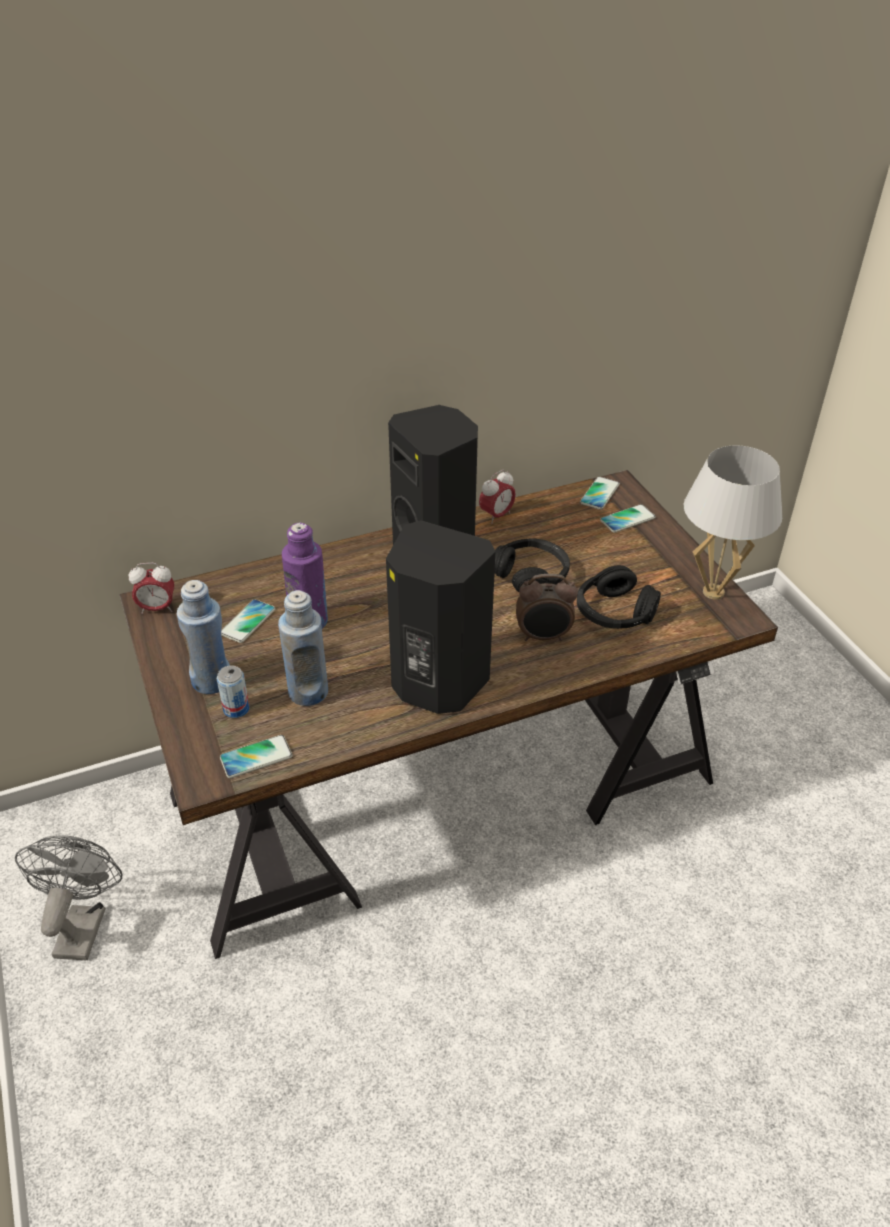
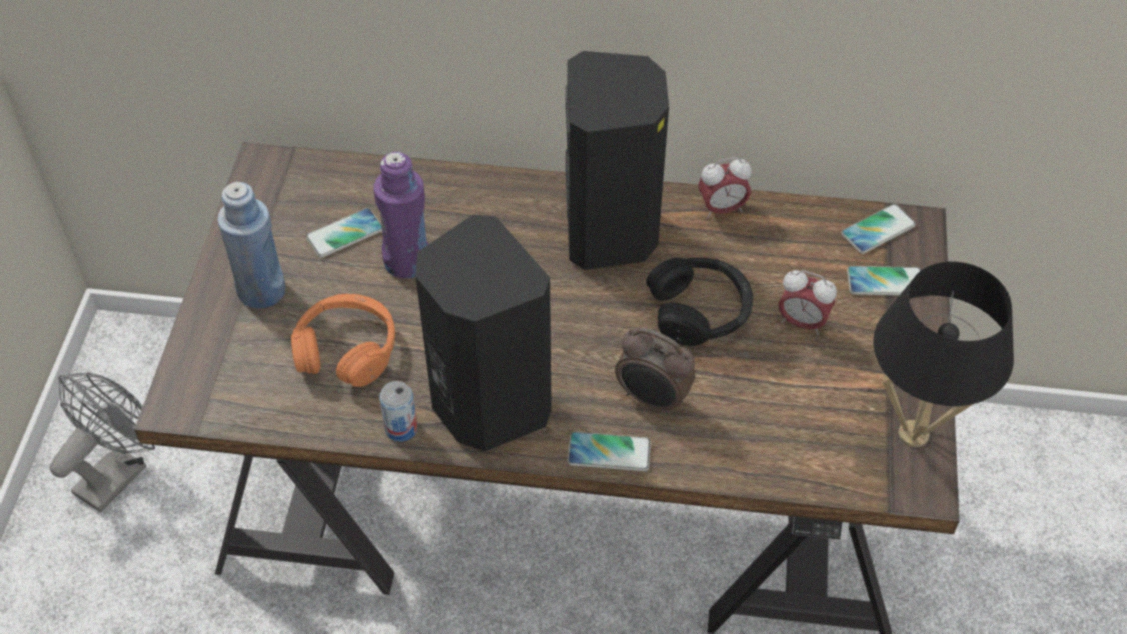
camera: 30 degrees right, 10 degrees up
alarm clock [129,563,174,614] -> alarm clock moved to [778,270,837,335]
can [217,665,250,718] -> can moved to [379,381,418,442]
phone [220,735,293,778] -> phone moved to [568,432,651,471]
blue bottle [278,590,328,706] -> orange headphones [291,294,395,387]
black headphones [577,565,661,629] -> none
white table lamp [684,445,782,600] -> black table lamp [873,261,1014,447]

